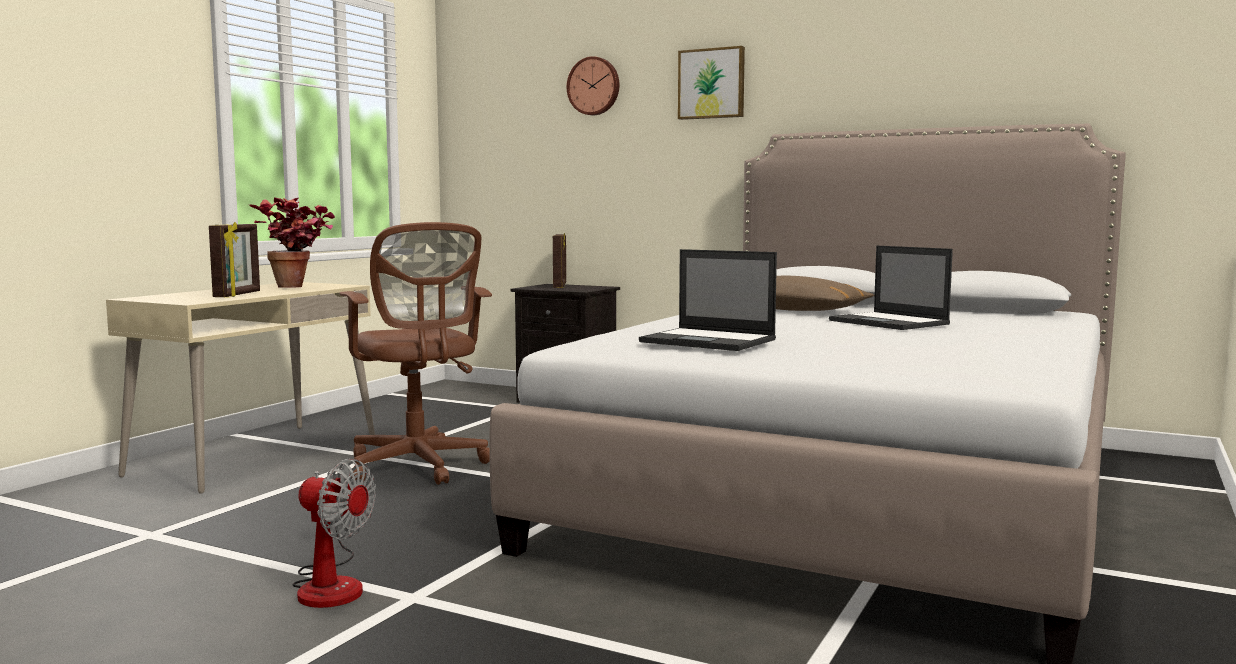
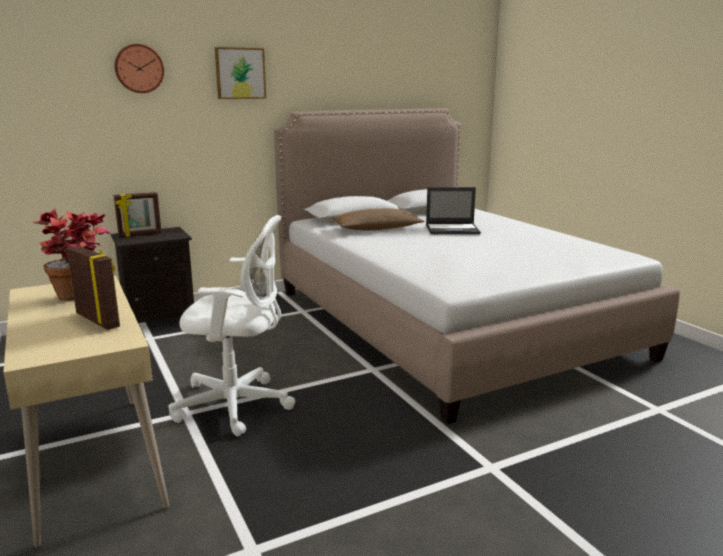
camera: 55 degrees left, 10 degrees up
fan [292,459,376,608] -> none
brown office chair [340,222,492,485] -> white office chair [168,215,295,436]
picture frame [553,233,566,288] -> picture frame turned 120 degrees clockwise [114,192,162,237]
laptop [639,249,777,351] -> none

